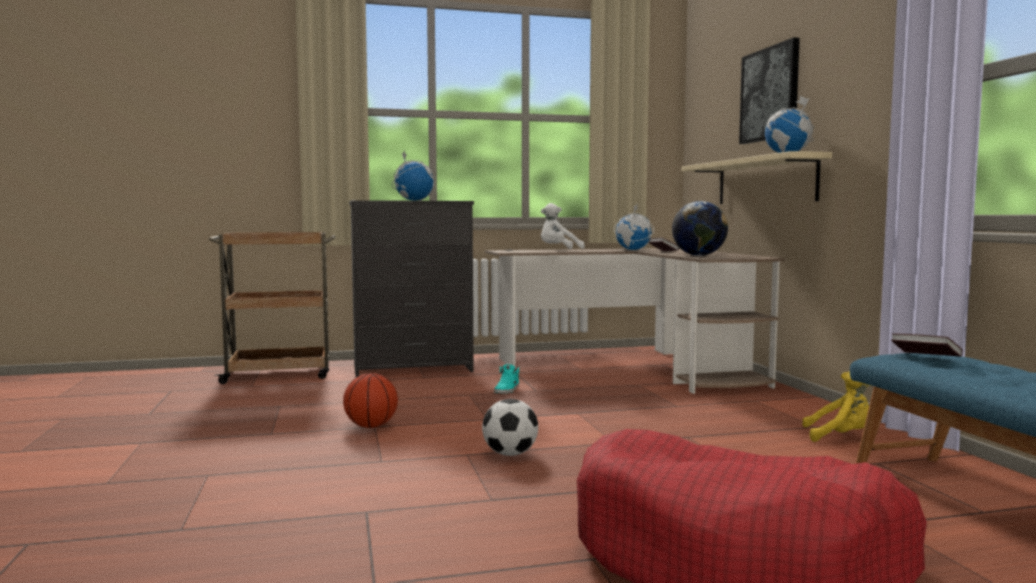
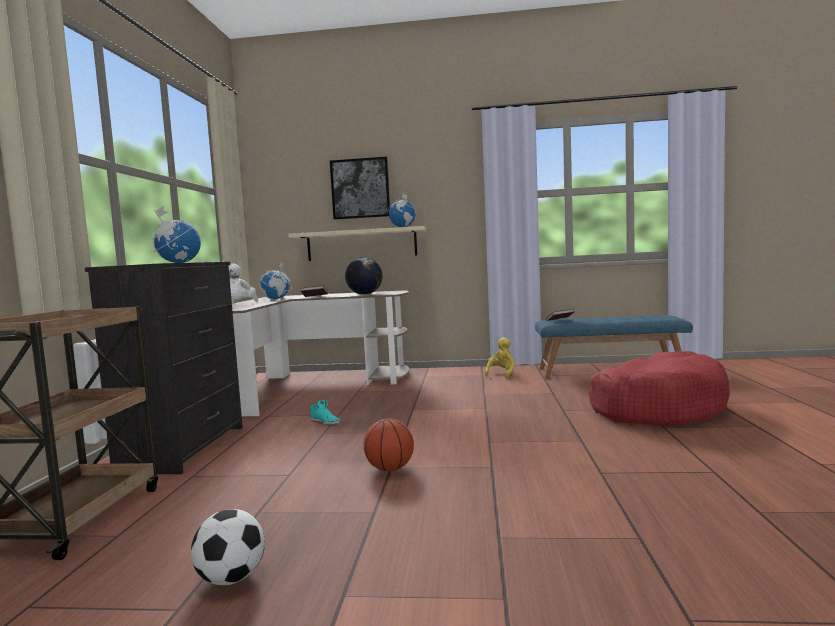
camera: 70 degrees left, 0 degrees up
football [482,399,538,456] -> football moved to [191,509,265,585]

